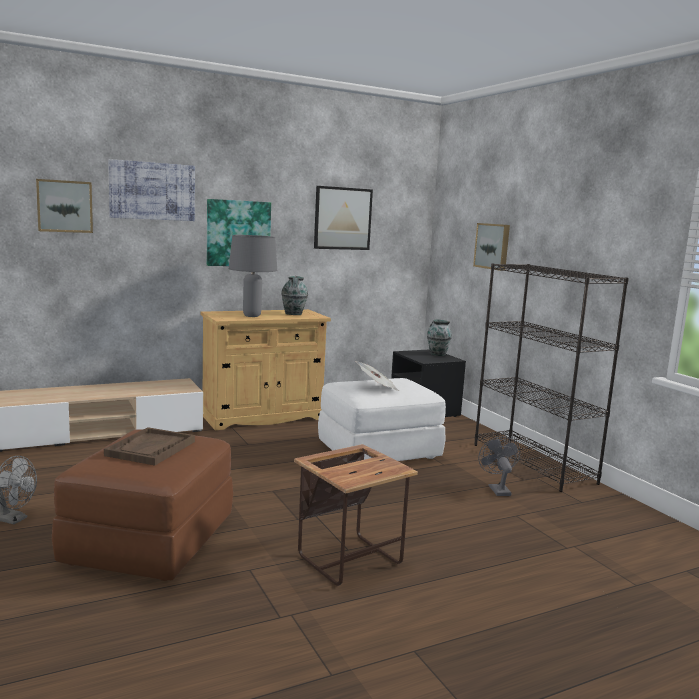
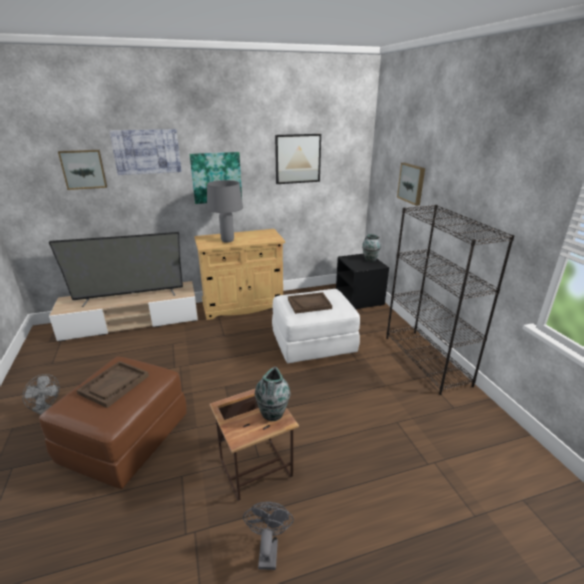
camera: 10 degrees right, 15 degrees up
vase [281,276,308,315] -> vase moved to [255,366,291,421]
newspaper [355,361,399,391] -> brown tray [288,292,332,314]
grey fan [478,436,520,496] -> grey fan moved to [243,502,294,570]
none -> television [48,232,183,307]

